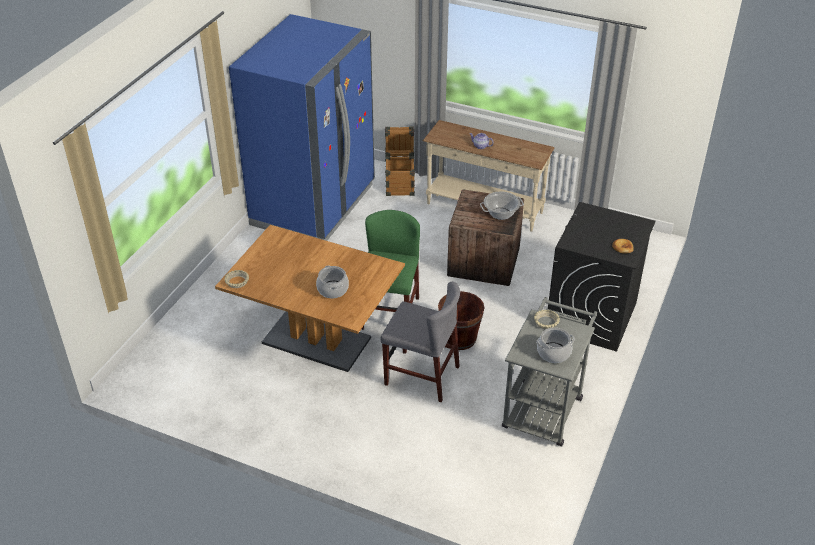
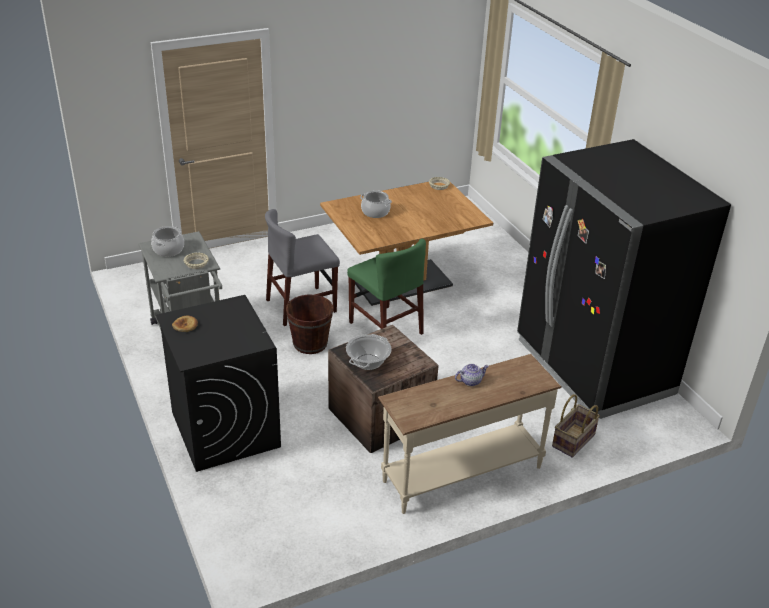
camera: 130 degrees right, 5 degrees down
blue fridge [229,14,375,241] -> black fridge [517,139,731,419]
crate [385,127,415,196] -> basket [552,394,600,458]

